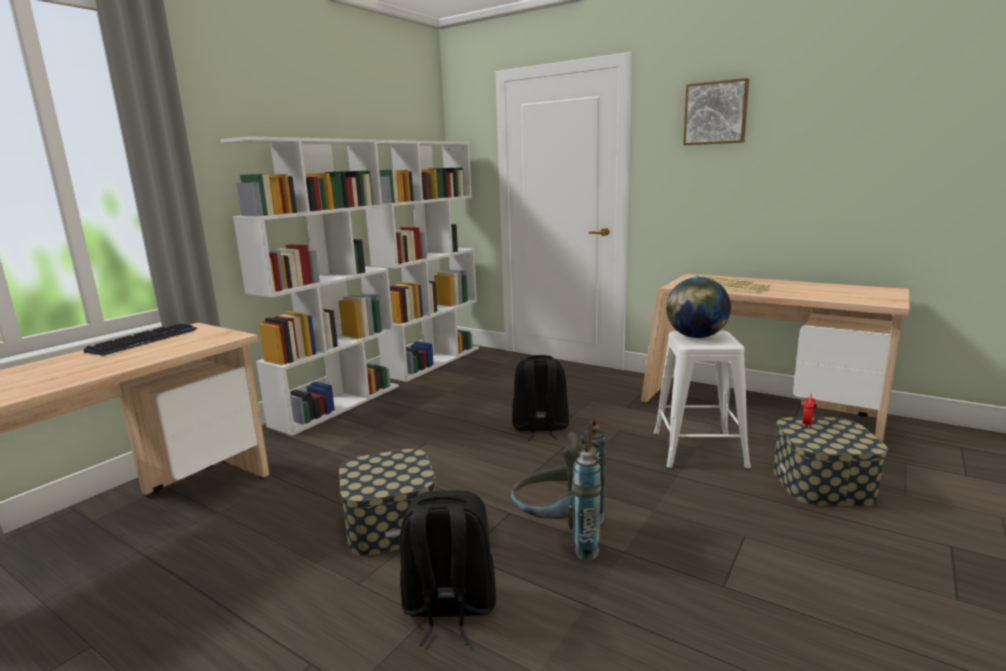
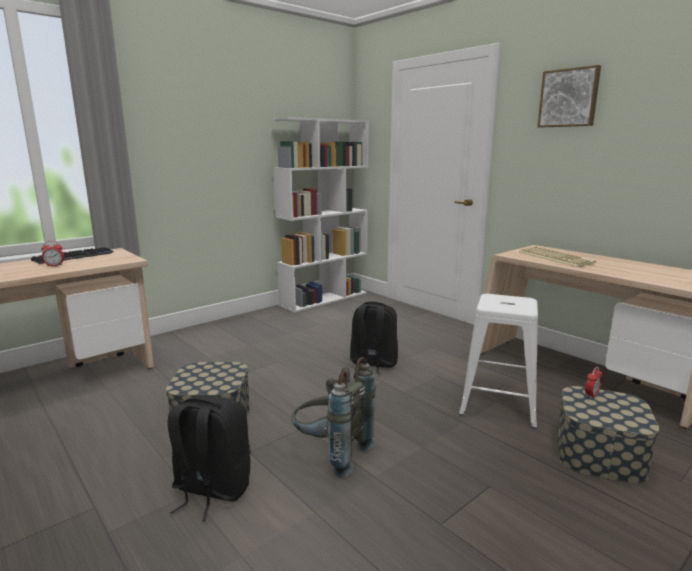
camera: 15 degrees right, 0 degrees up
white bookcase [221,136,399,436] -> none
globe [666,277,731,338] -> none
none -> alarm clock [41,241,64,267]

